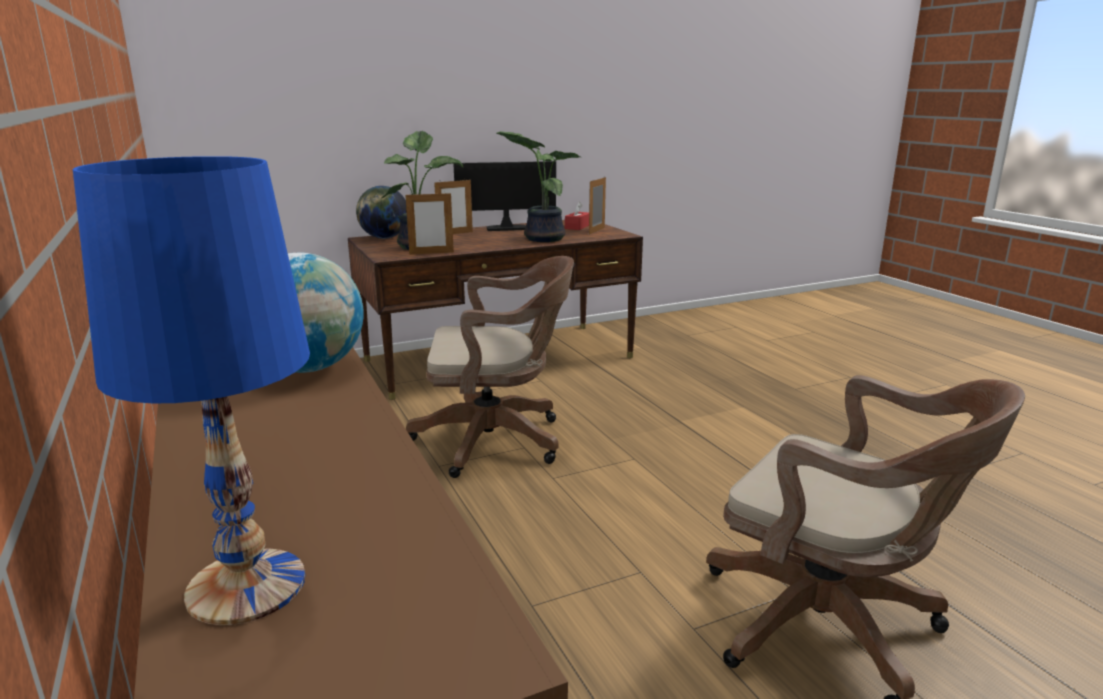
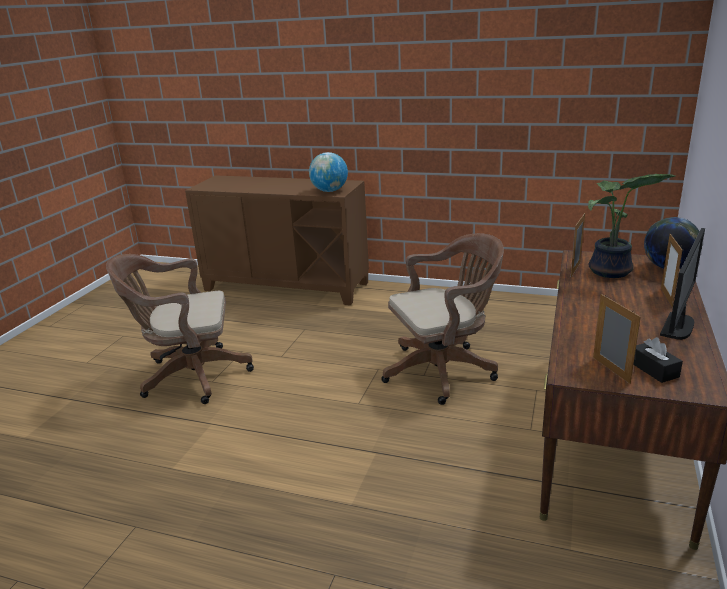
camera: 135 degrees right, 5 degrees up
blue table lamp [73,156,310,625] -> none
brown office chair [406,256,574,478] -> brown office chair turned 150 degrees counterclockwise [381,233,504,405]
potted plant [497,131,580,242] -> none
red tissue box [565,202,589,230] -> black tissue box [633,337,683,383]

